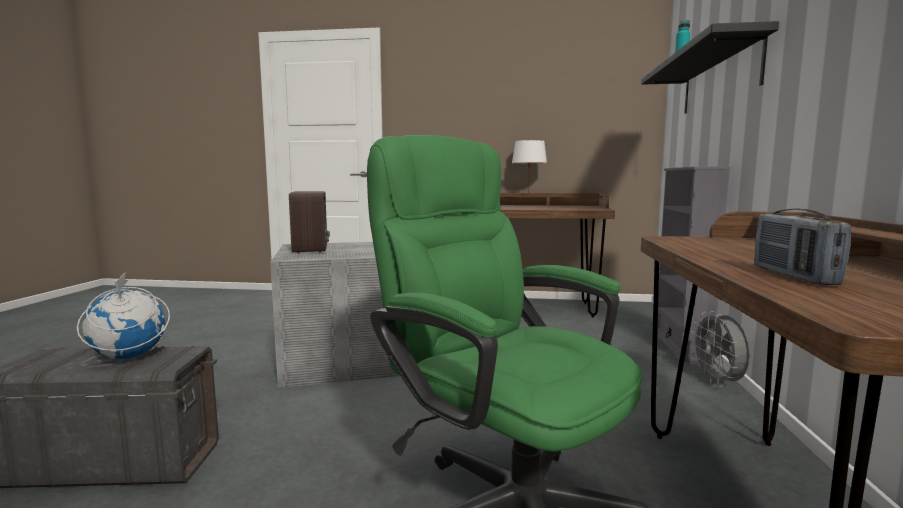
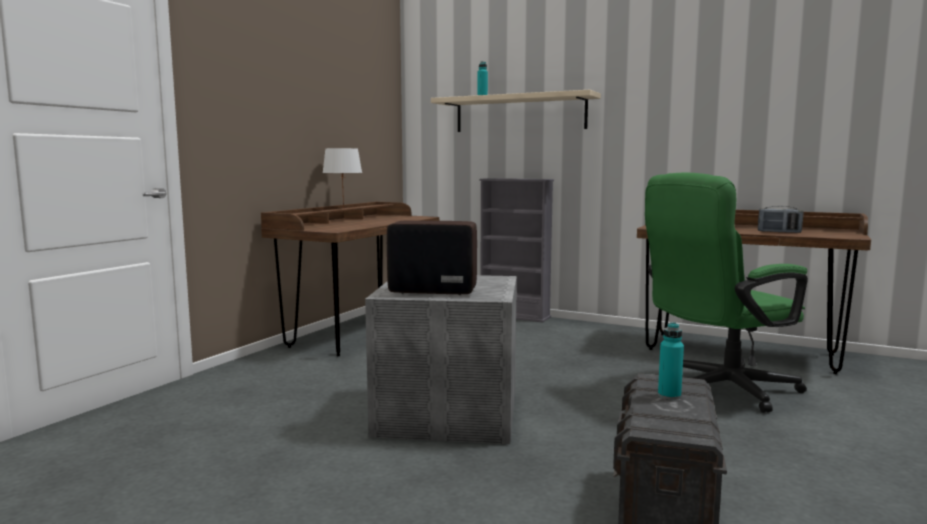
camera: 70 degrees left, 0 degrees up
globe [77,272,170,359] -> turquoise bottle [658,322,684,400]
black shelf [641,21,779,114] -> beige shelf [431,90,601,132]
grey fan [690,311,750,387] -> none

